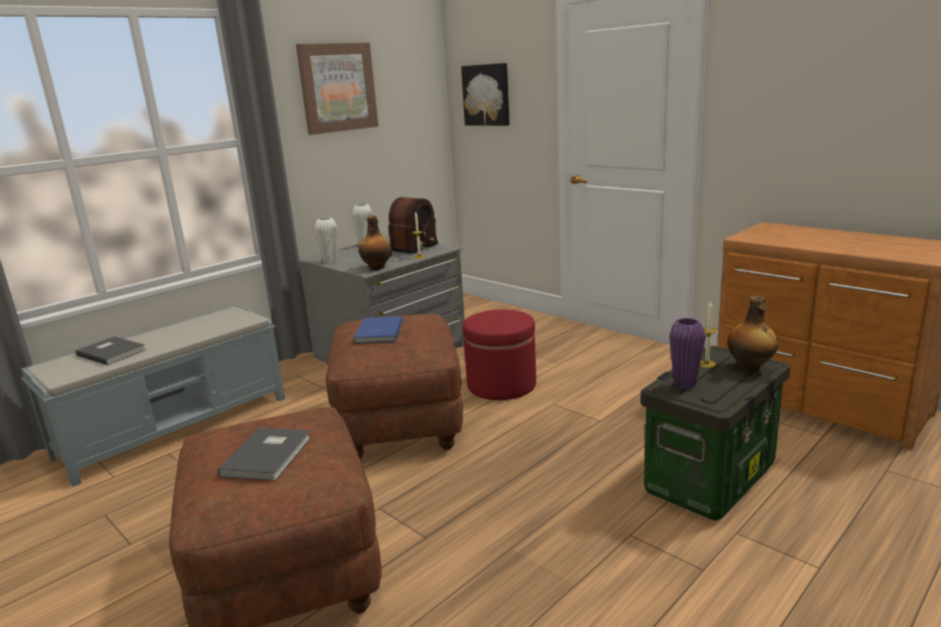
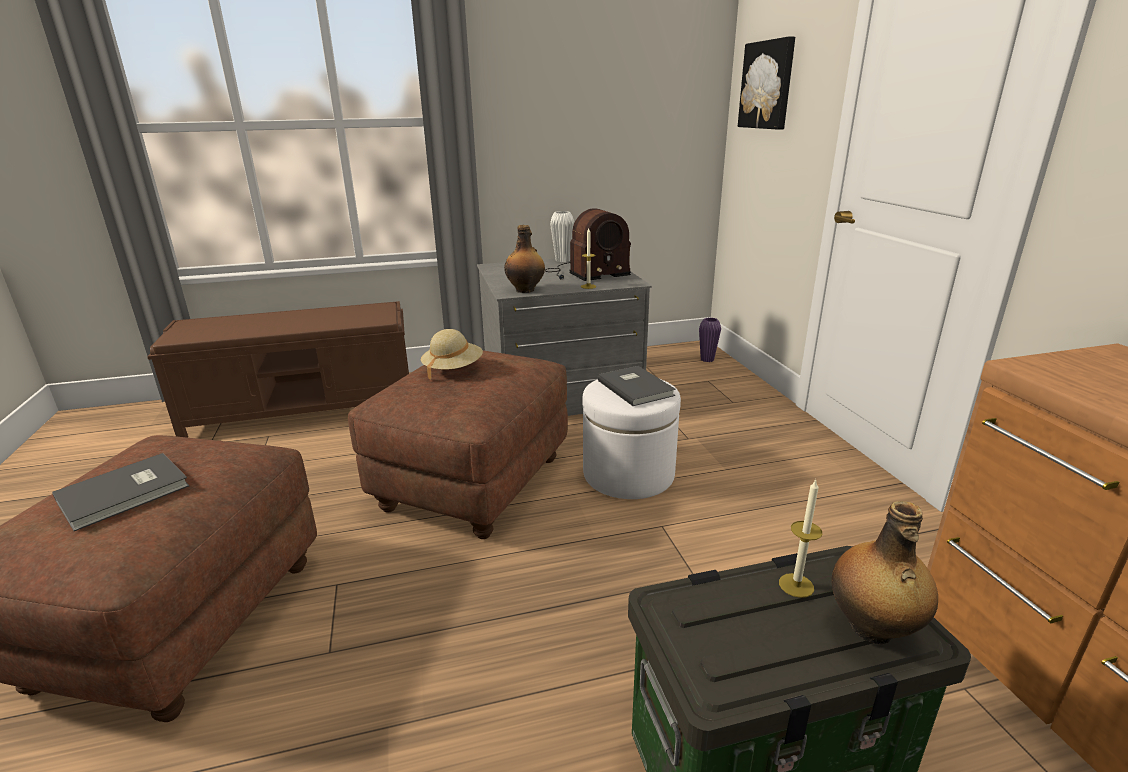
camera: 30 degrees right, 5 degrees up
grey bench [21,305,285,487] -> brown bench [147,301,409,438]
grey book [75,337,146,365] -> grey book moved to [598,366,676,406]
picture [296,43,378,135] -> none
white vase [315,217,337,263] -> none
blue book [354,316,403,343] -> beige hat [421,329,483,380]
red ottoman [463,309,536,400] -> white ottoman [582,379,681,499]
purple vase [669,318,706,389] -> purple vase moved to [699,318,721,362]

